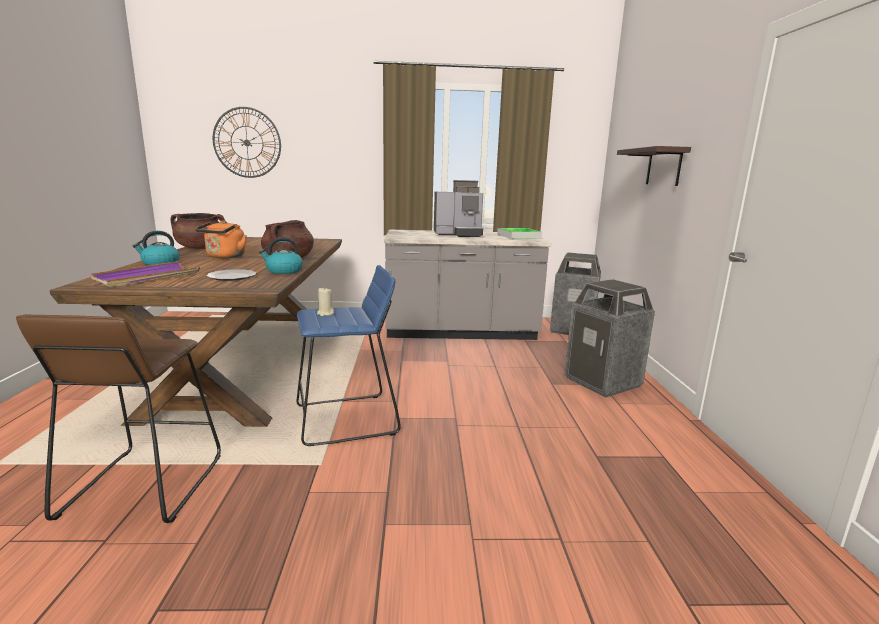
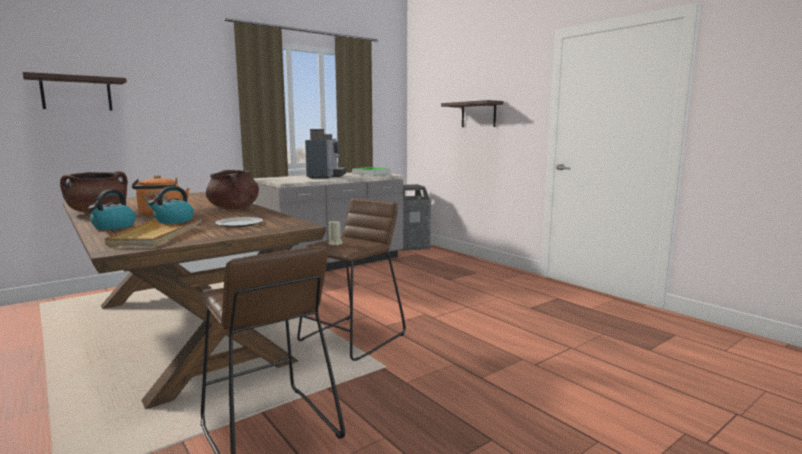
camera: 35 degrees left, 5 degrees down
purple tray [90,261,200,287] -> beige tray [105,219,202,246]
wall clock [213,107,281,178] -> shelf [23,72,127,111]
kettle [259,237,303,274] -> kettle moved to [148,186,194,224]
blue stool [296,265,401,446] -> brown stool [297,198,406,361]
coffee machine [434,180,483,237] -> coffee machine turned 45 degrees counterclockwise [305,129,346,178]
trash can [565,279,655,397] -> none

